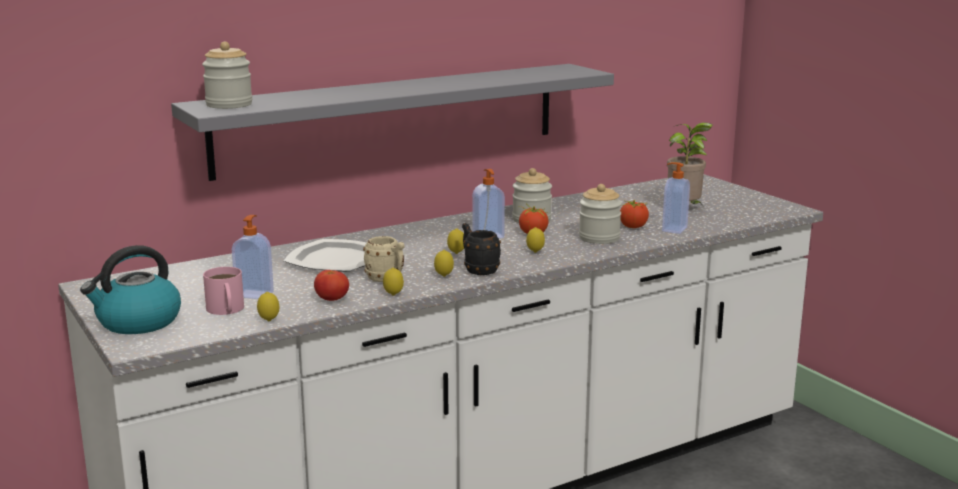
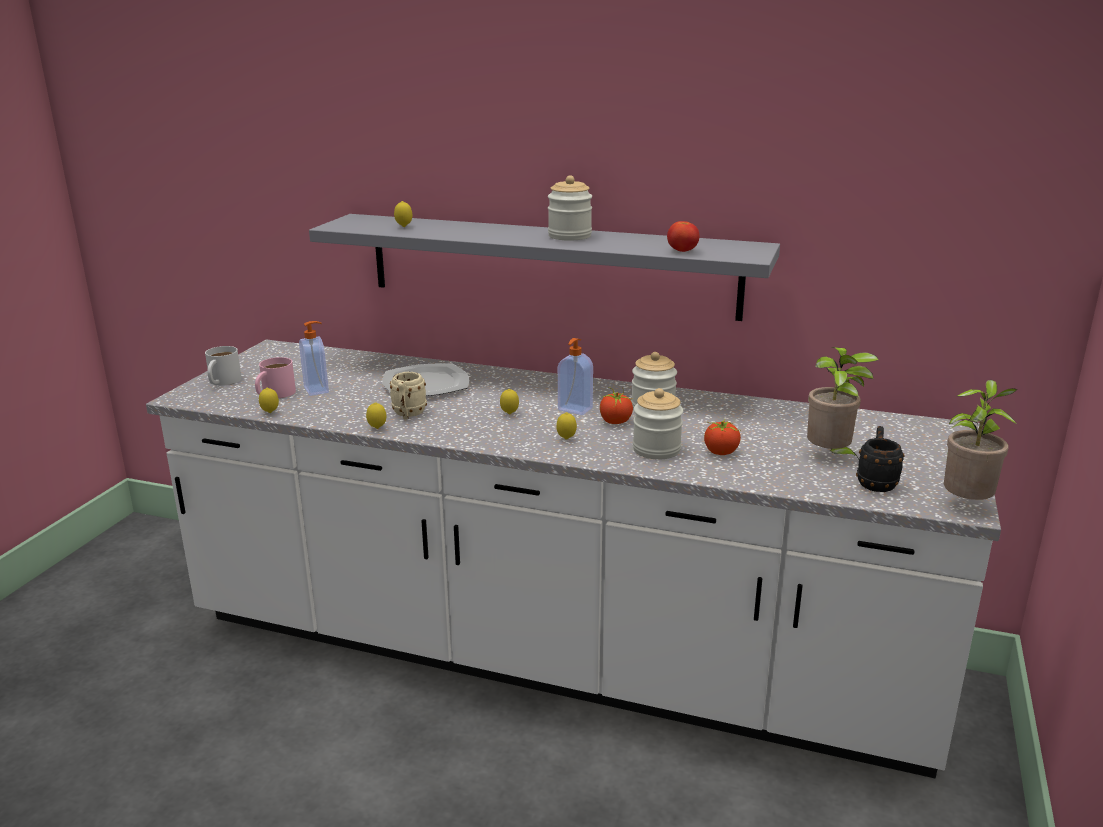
camera: 50 degrees right, 5 degrees up
kettle [80,245,181,334] -> white mug [205,346,242,386]
jar [202,42,252,109] -> jar moved to [548,175,592,241]
tomato [314,270,349,301] -> tomato moved to [667,221,699,252]
lemon [434,250,454,277] -> lemon moved to [394,201,412,227]
black mug [462,223,501,275] -> black mug moved to [856,426,905,492]
soap dispenser [662,162,690,234] -> none
none -> potted plant [944,380,1018,500]

